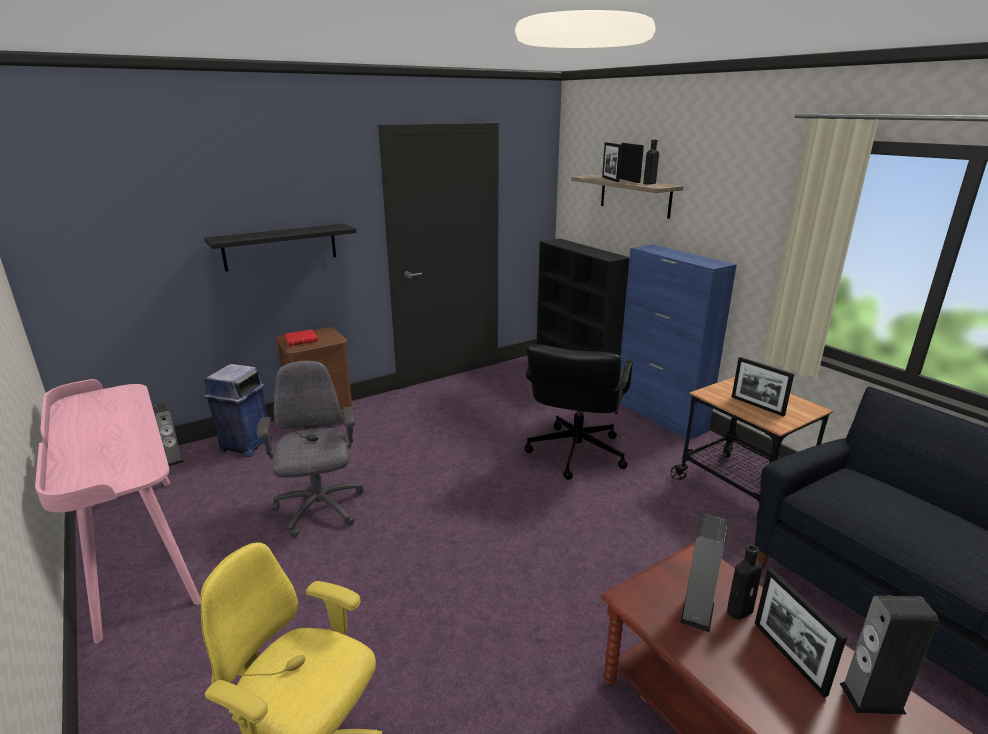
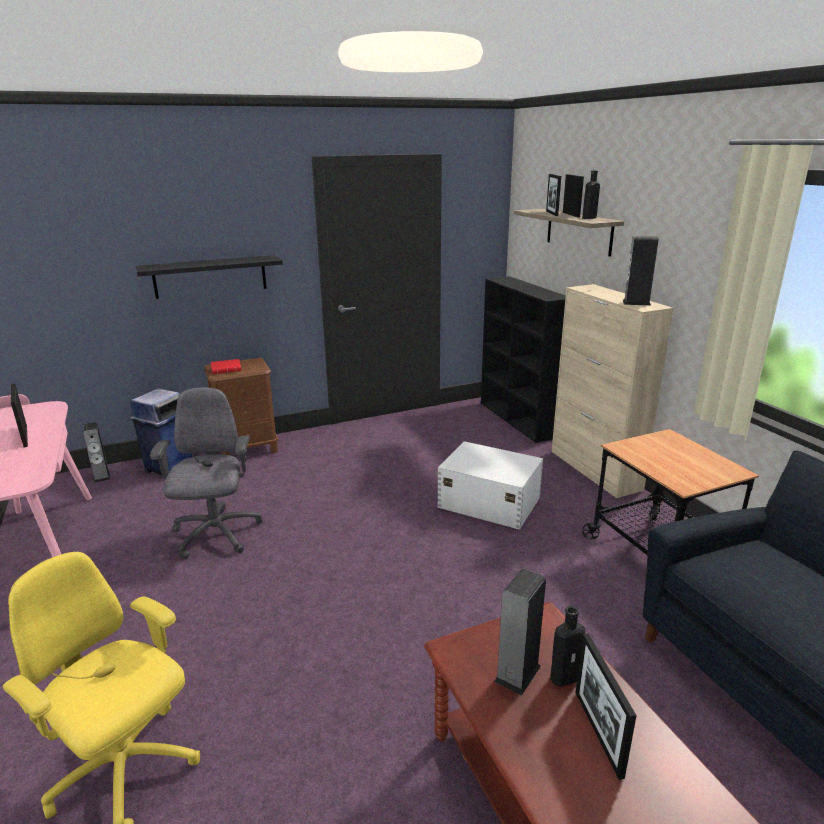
camera: 10 degrees right, 0 degrees up
black office chair [524,344,633,480] -> white storage box [438,441,543,530]
blue cabinet [620,245,737,440] -> beige cabinet [552,284,673,498]
picture frame [732,357,794,417] -> picture frame moved to [11,384,28,447]
speaker [839,595,938,715] -> speaker moved to [623,236,659,306]

